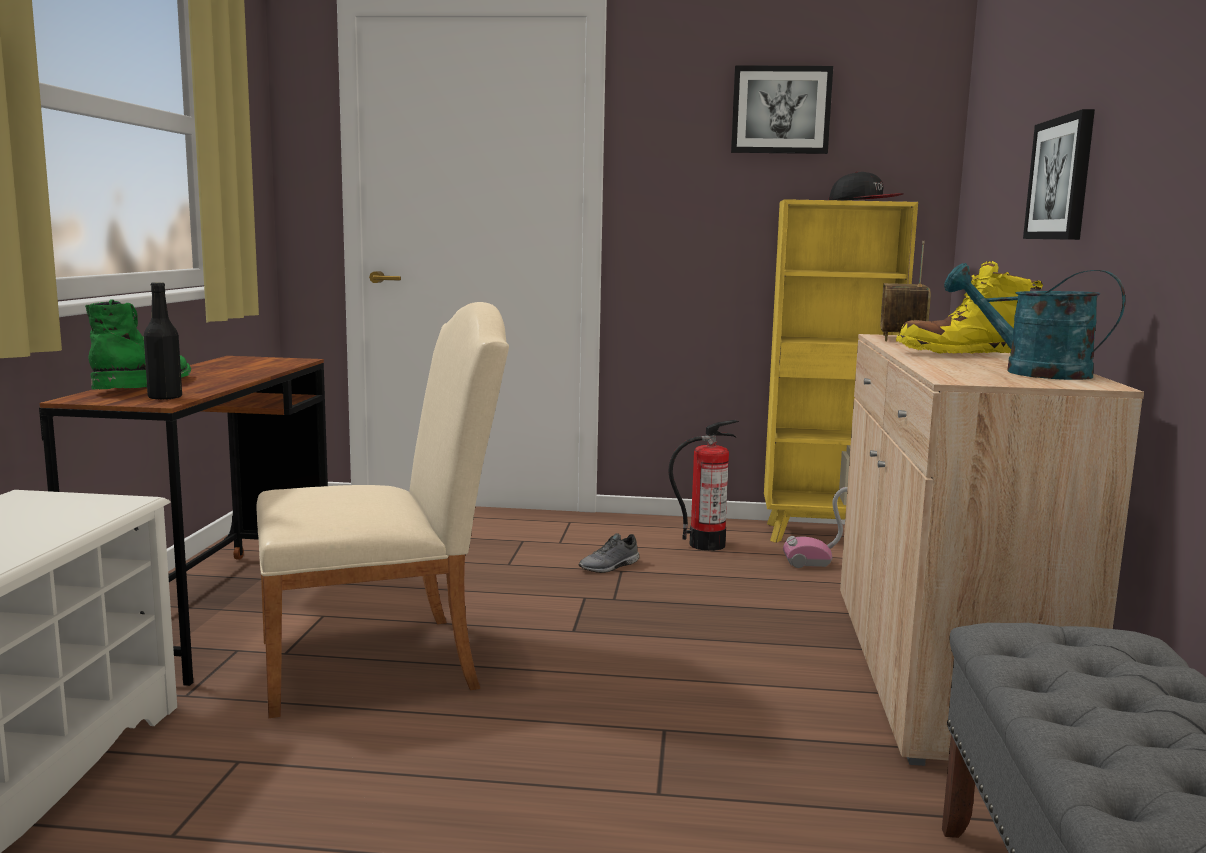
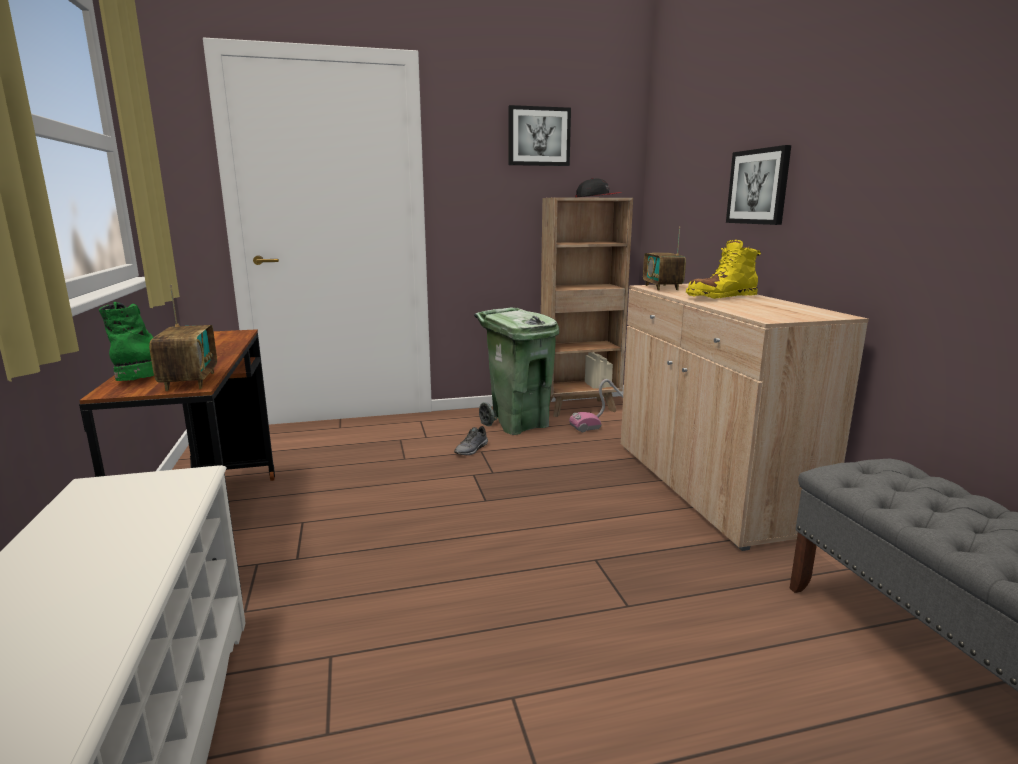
camera: 20 degrees left, 5 degrees up
black bottle [144,282,182,400] -> radio [149,285,217,391]
beige chair [257,302,509,718] -> none
fire extinguisher [668,420,739,551] -> green trash can [474,307,559,435]
yellow bookcase [764,199,918,543] -> brown bookcase [541,197,633,417]
turquoise watering can [944,263,1125,380] -> none

